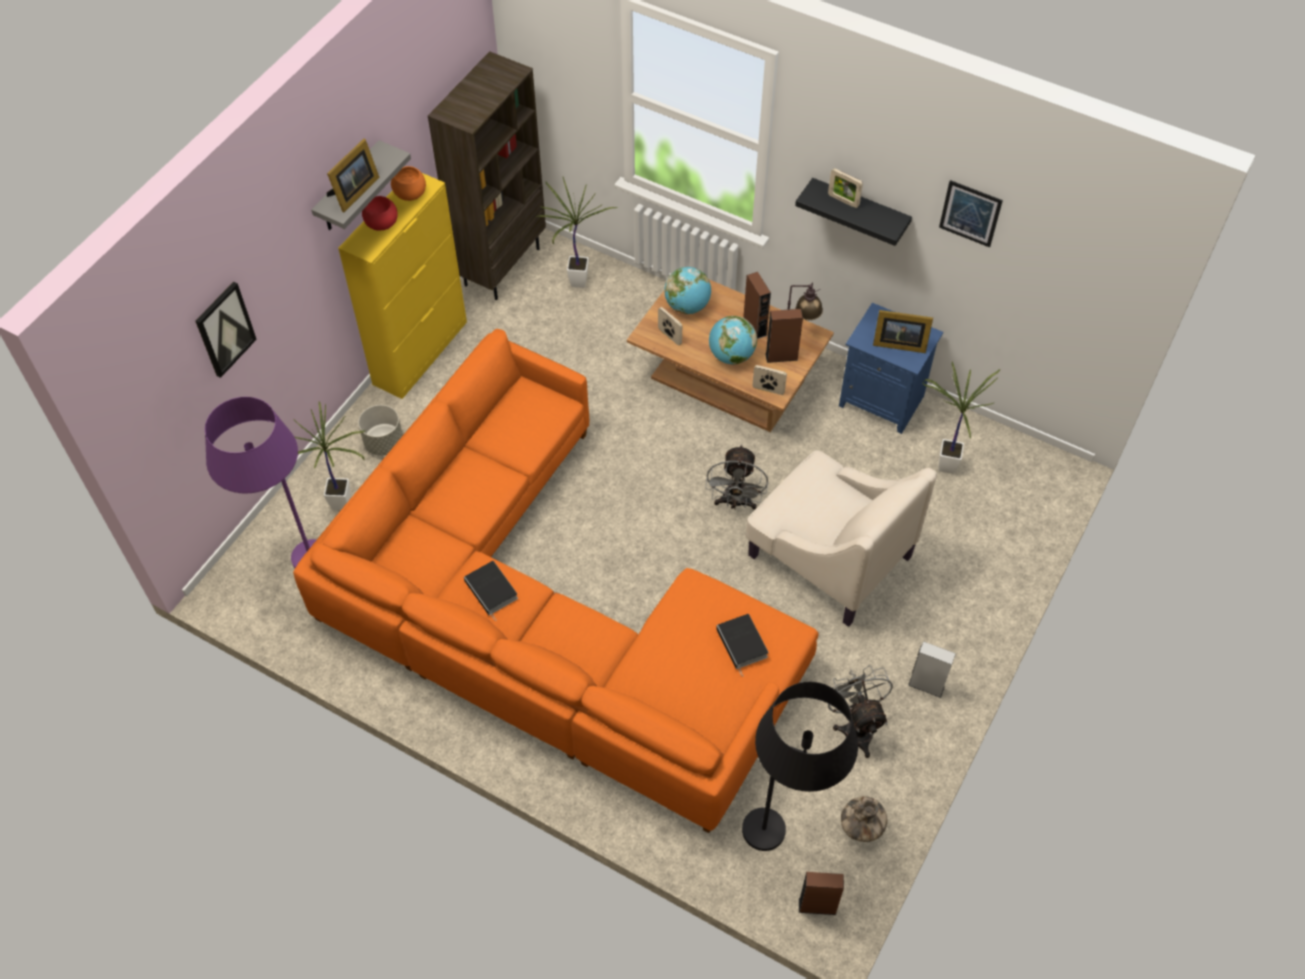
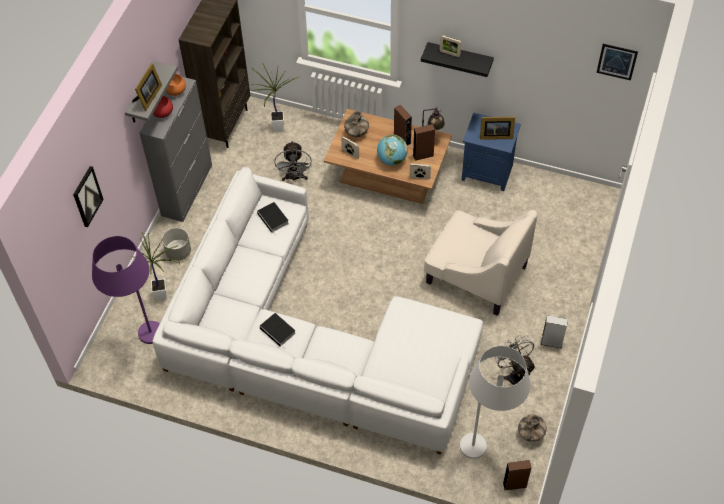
camera: 10 degrees left, 0 degrees up
orange sofa [293,329,819,833] -> white sofa [153,167,483,455]
yellow cabinet [338,173,467,399] -> grey cabinet [139,77,212,222]
globe [664,267,711,314] -> vase [344,111,369,138]
grey fan [705,444,768,510] -> grey fan moved to [274,141,312,181]
book [716,614,768,676] -> book moved to [257,202,289,236]
black floor lamp [742,682,858,851] -> white floor lamp [460,346,531,459]
potted plant [923,362,1000,474] -> none
picture [939,180,1003,247] -> picture moved to [597,44,638,80]

